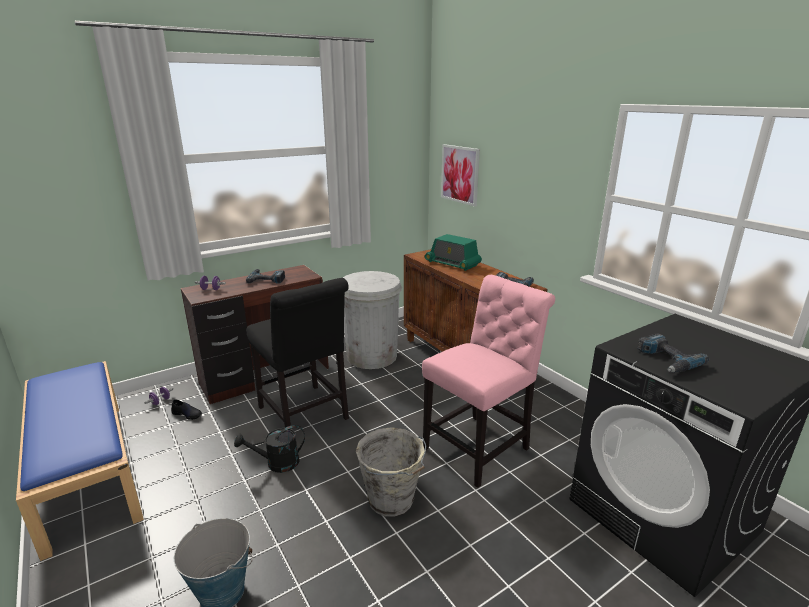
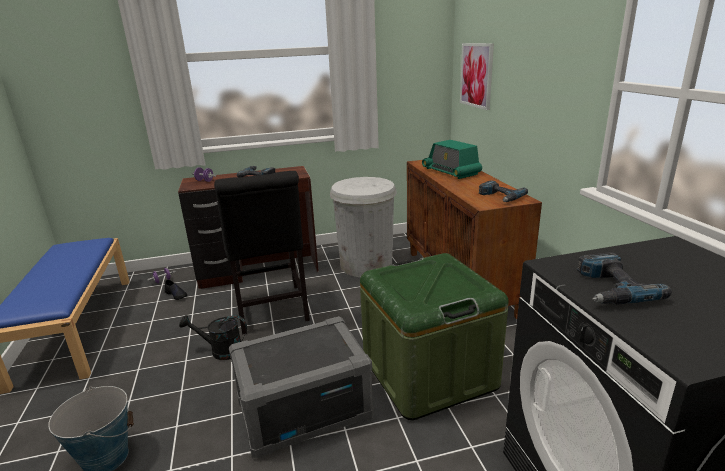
camera: 20 degrees right, 0 degrees up
grey bucket [356,427,426,516] -> grey storage box [229,316,374,459]
pink chair [422,275,555,488] -> green storage box [360,253,509,420]

